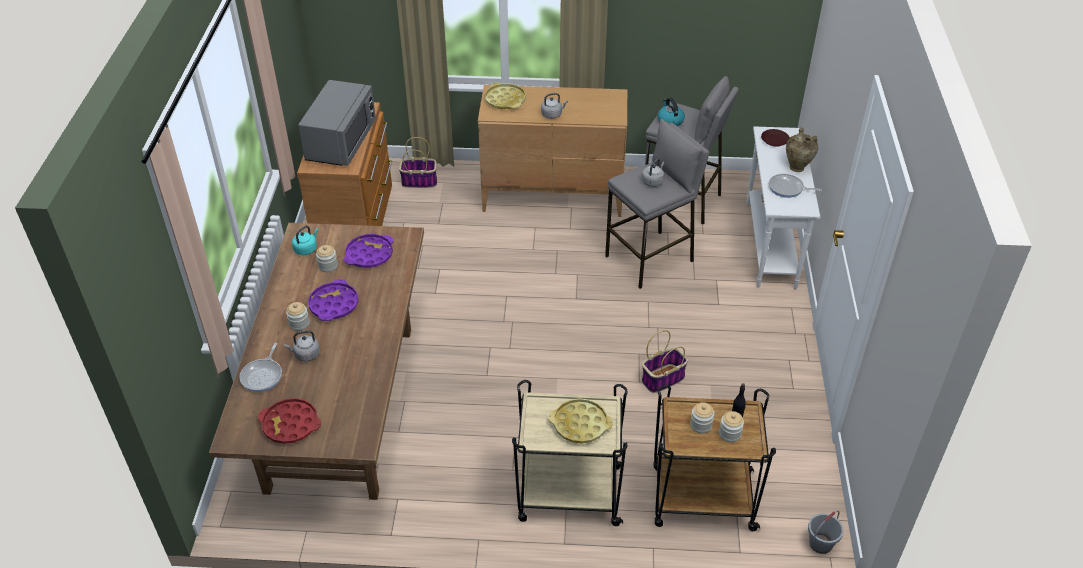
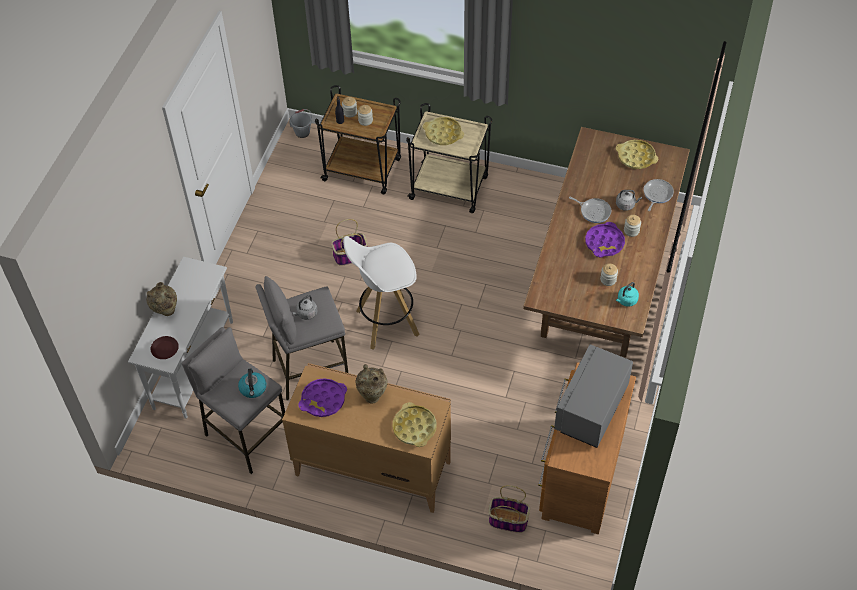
camera: 165 degrees left, 10 degrees up
red tray [258,398,321,444] -> yellow tray [616,140,658,169]
purple tray [344,234,393,268] -> purple tray moved to [298,378,347,417]
grey kettle [541,93,568,119] -> beige vase [356,364,388,403]
frying pan [769,174,822,198] -> frying pan moved to [569,197,611,223]
none -> white stool [343,236,419,350]

